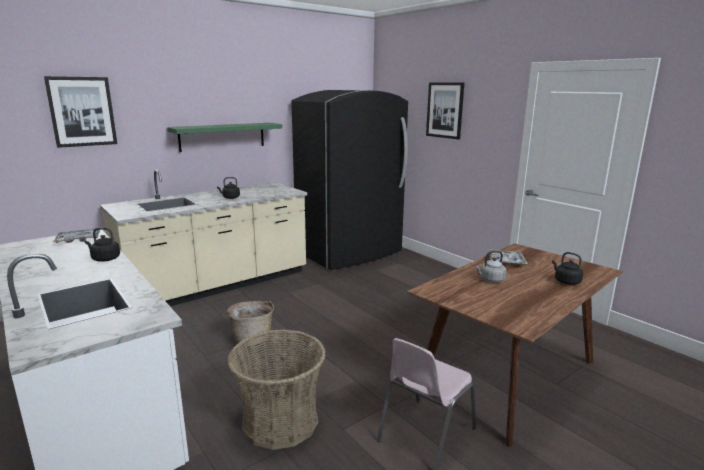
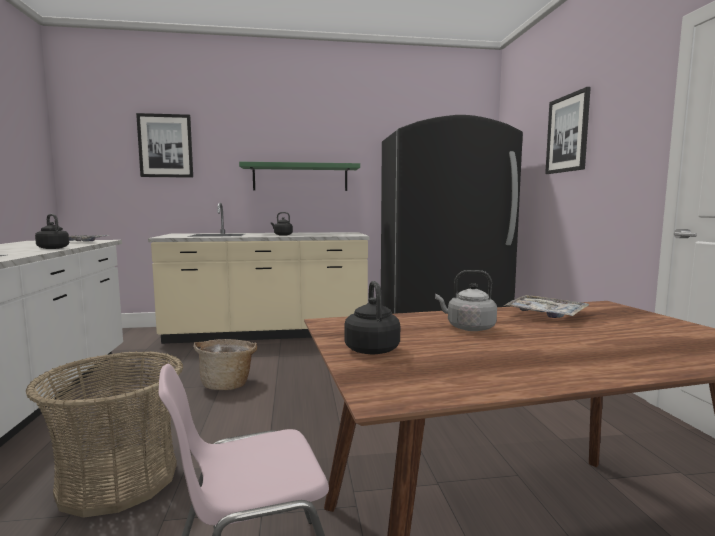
camera: 30 degrees right, 10 degrees down
black kettle [552,252,583,285] -> black kettle moved to [344,281,400,354]

